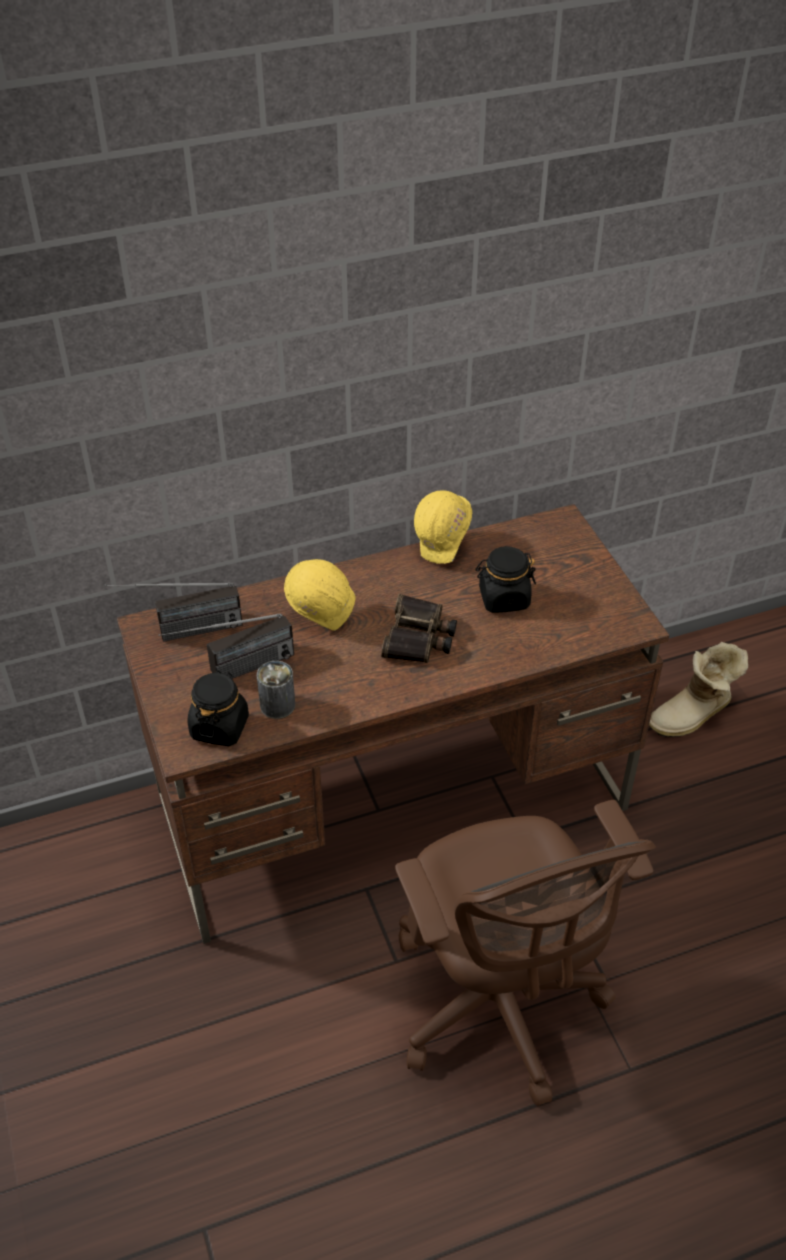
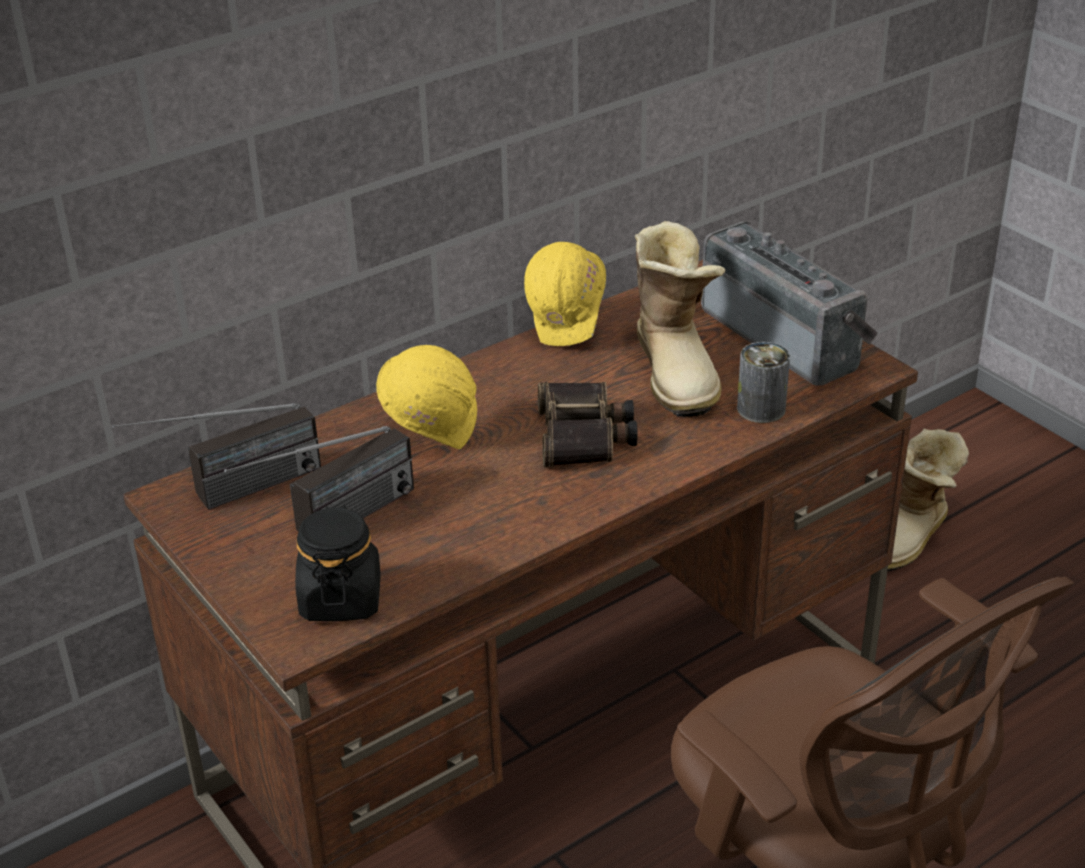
camera: 15 degrees left, 10 degrees down
can [257,661,295,719] -> can moved to [737,342,790,423]
black jar [475,546,536,613] -> boot [635,221,725,417]
none -> radio [701,222,878,386]

